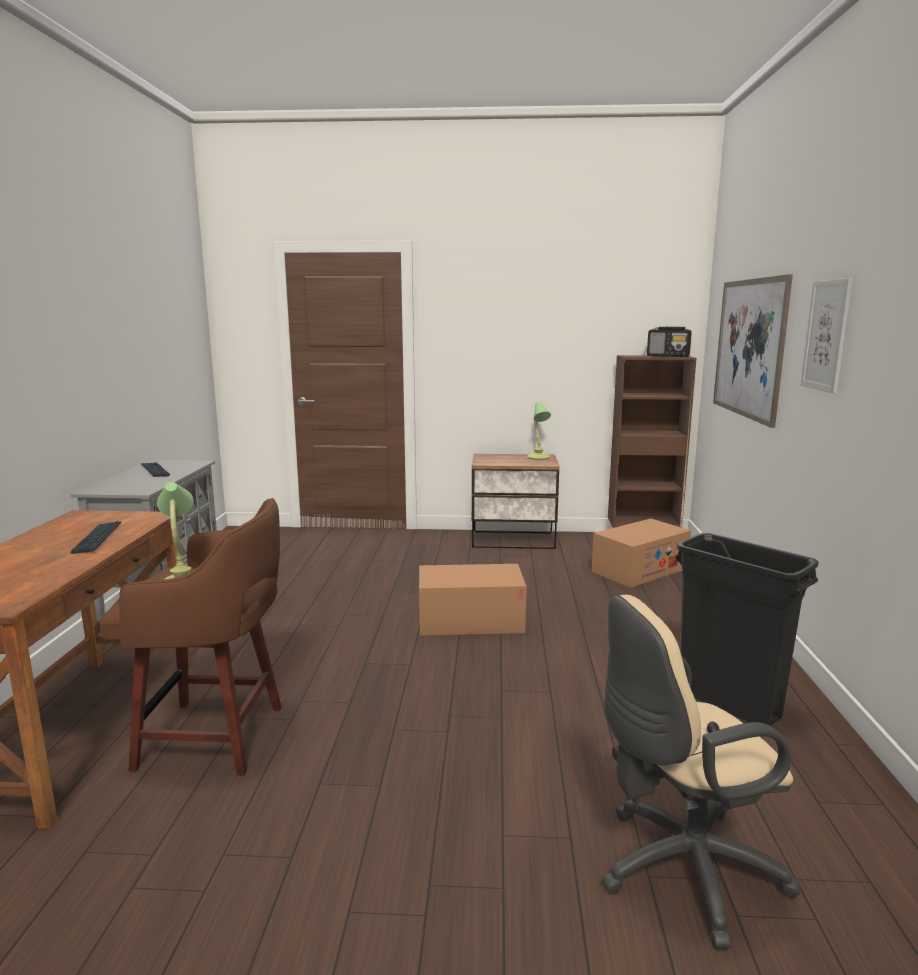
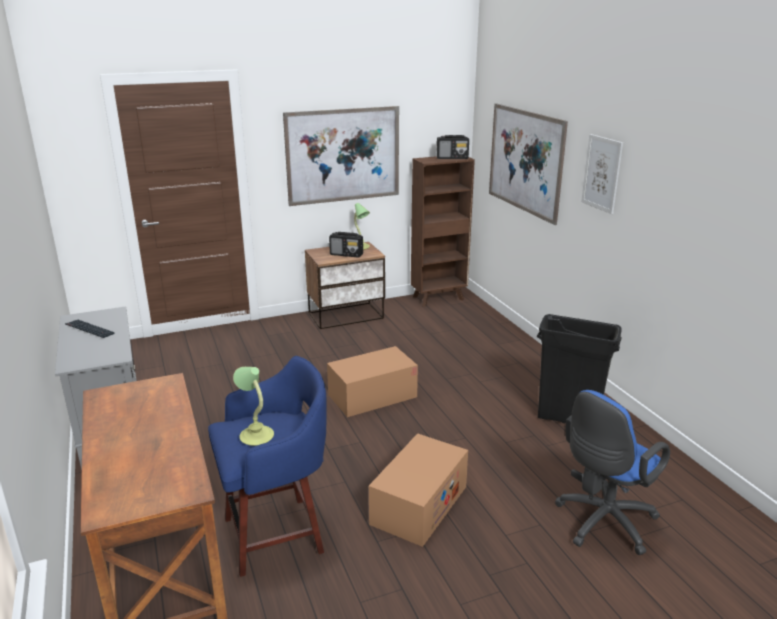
camera: 25 degrees left, 10 degrees up
keyboard [70,521,121,554] -> none
brown stool [99,498,282,776] -> blue stool [208,356,327,577]
cardboard box [592,519,691,588] -> cardboard box moved to [369,433,468,547]
beige office chair [602,595,800,950] -> blue office chair [555,390,670,555]
none -> picture [283,106,399,206]
none -> radio [329,232,363,258]

